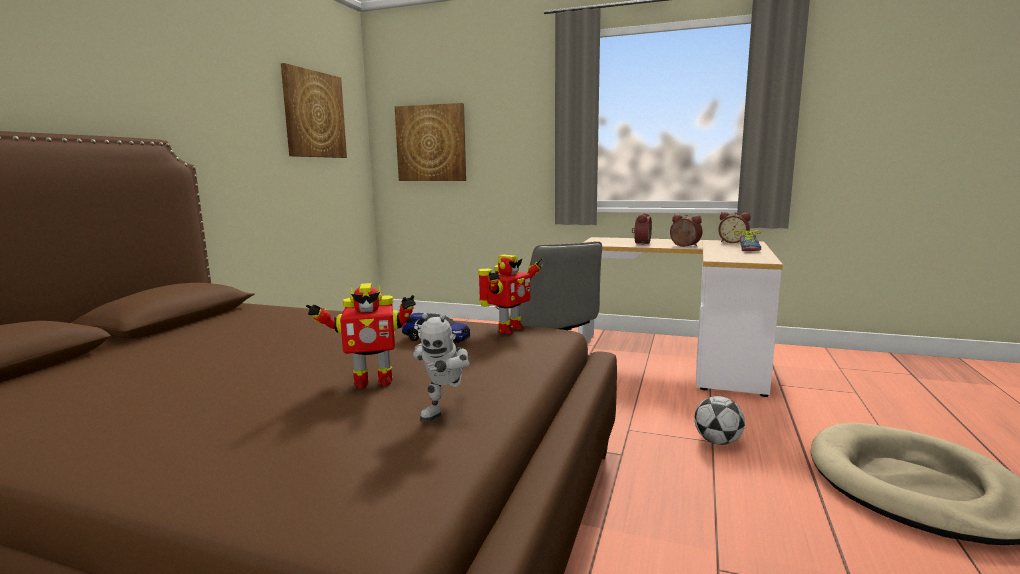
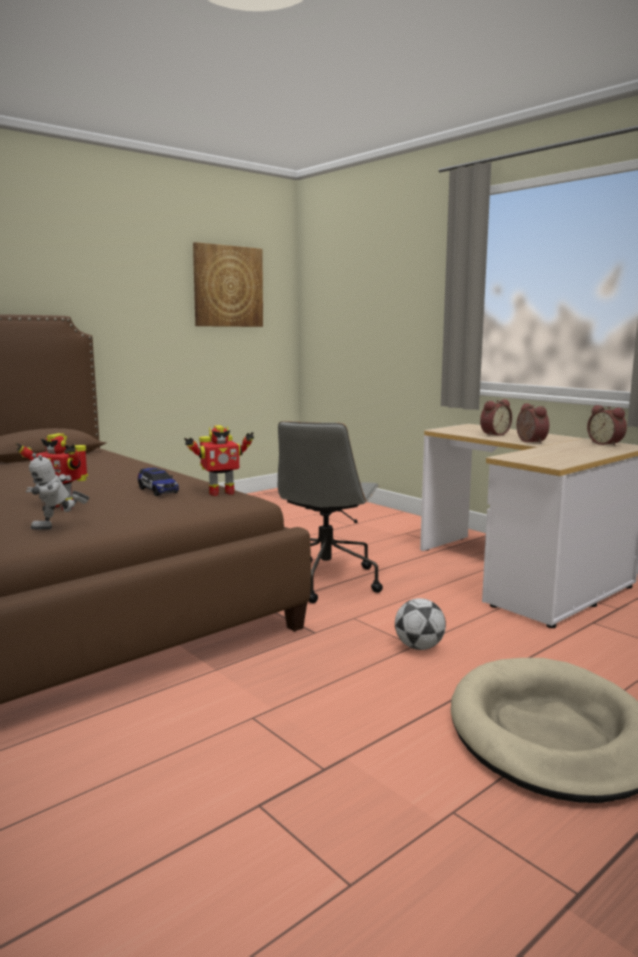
camera: 30 degrees right, 0 degrees up
picture [395,103,466,181] -> none
shoe [734,228,762,251] -> none

